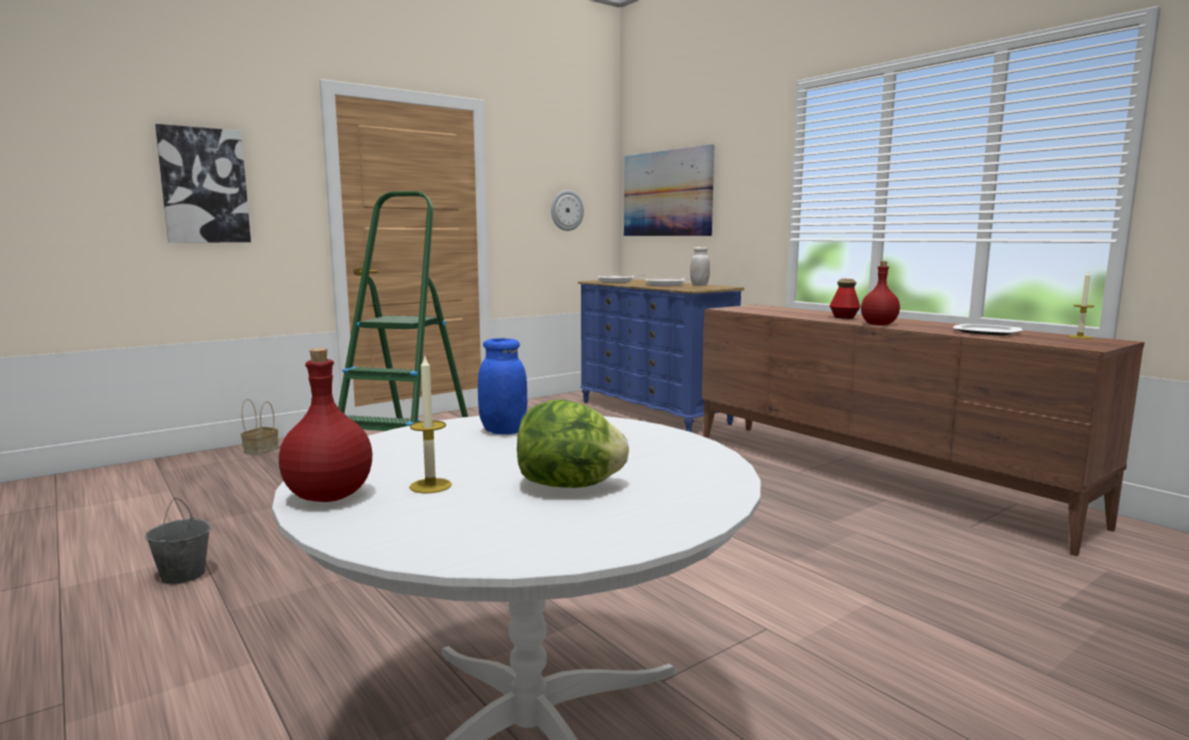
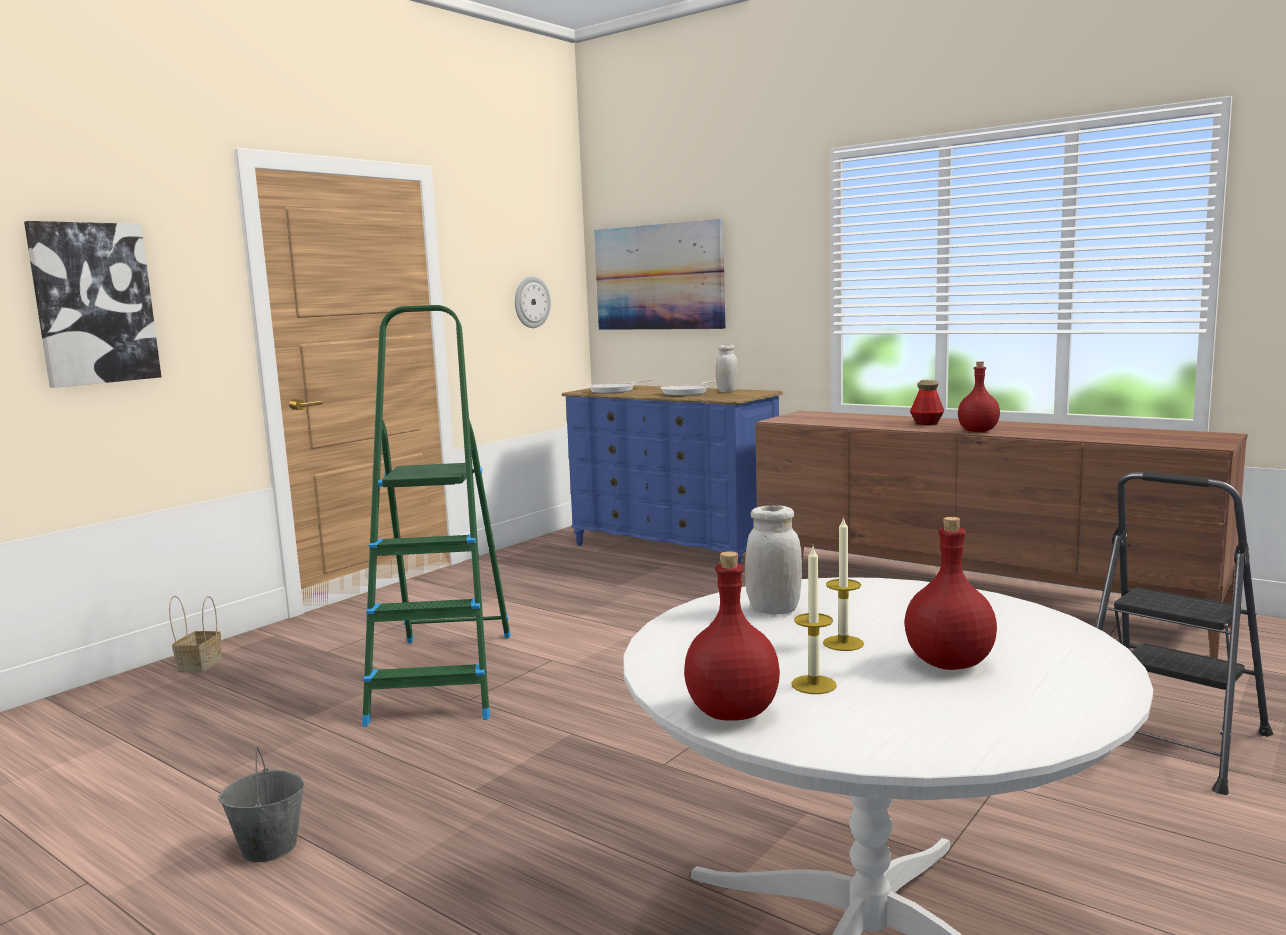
camera: 15 degrees left, 0 degrees up
blue jar [478,338,527,435] -> white jar [745,506,802,615]
lettuce [517,399,629,488] -> red bottle [904,517,997,670]
plate [953,324,1023,336] -> none
candle [1068,270,1095,339] -> candle moved to [823,516,864,651]
none -> black step ladder [1096,472,1273,795]

